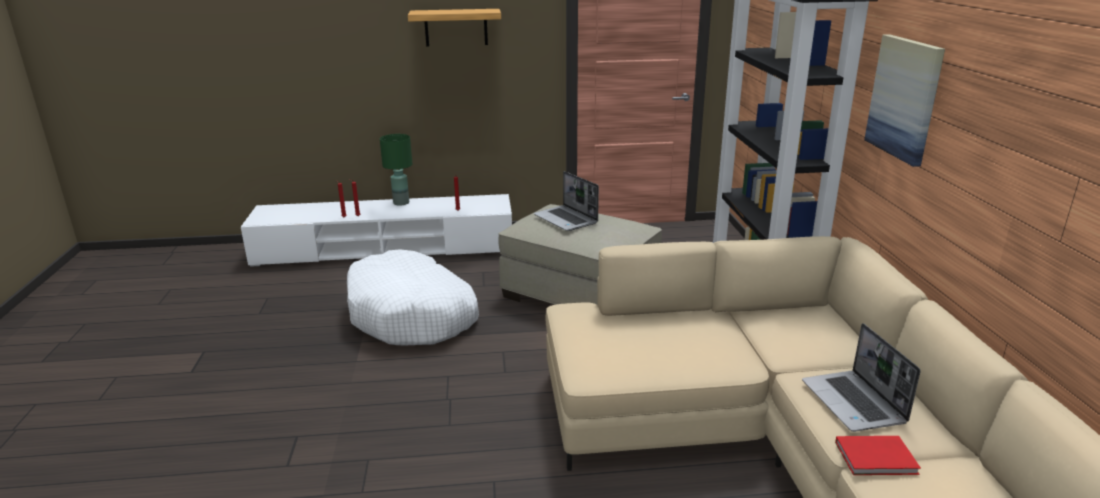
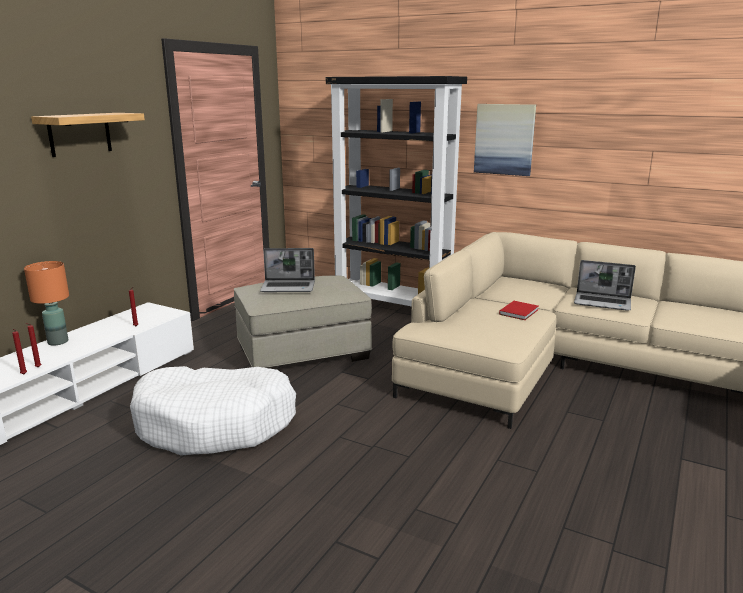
camera: 55 degrees left, 5 degrees down
green table lamp [380,134,412,206] -> orange table lamp [24,261,69,345]
red book [835,436,921,475] -> red book moved to [499,301,538,320]

